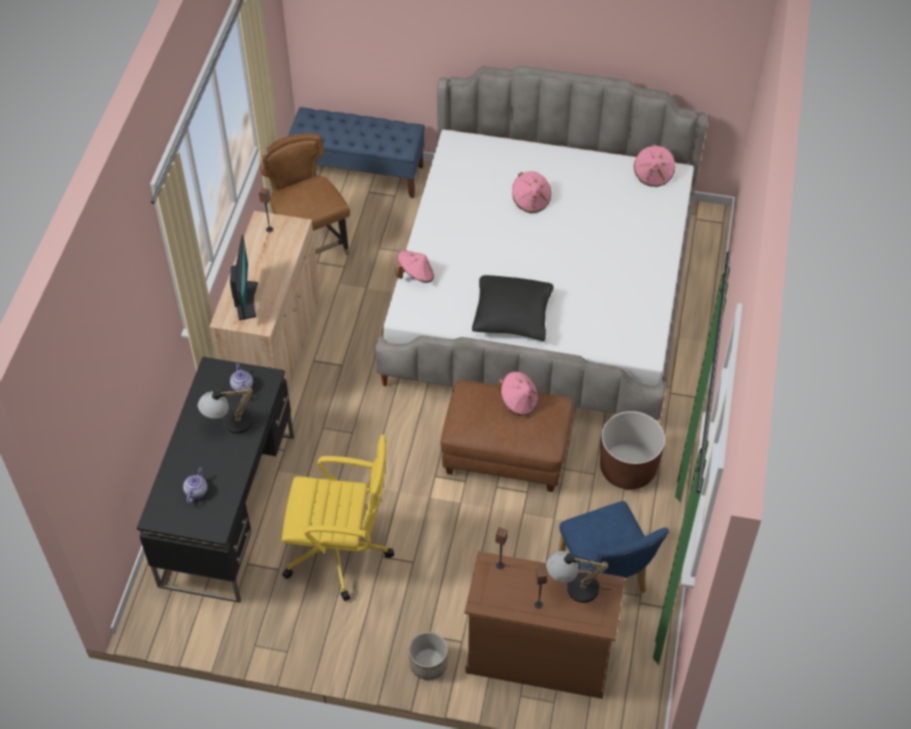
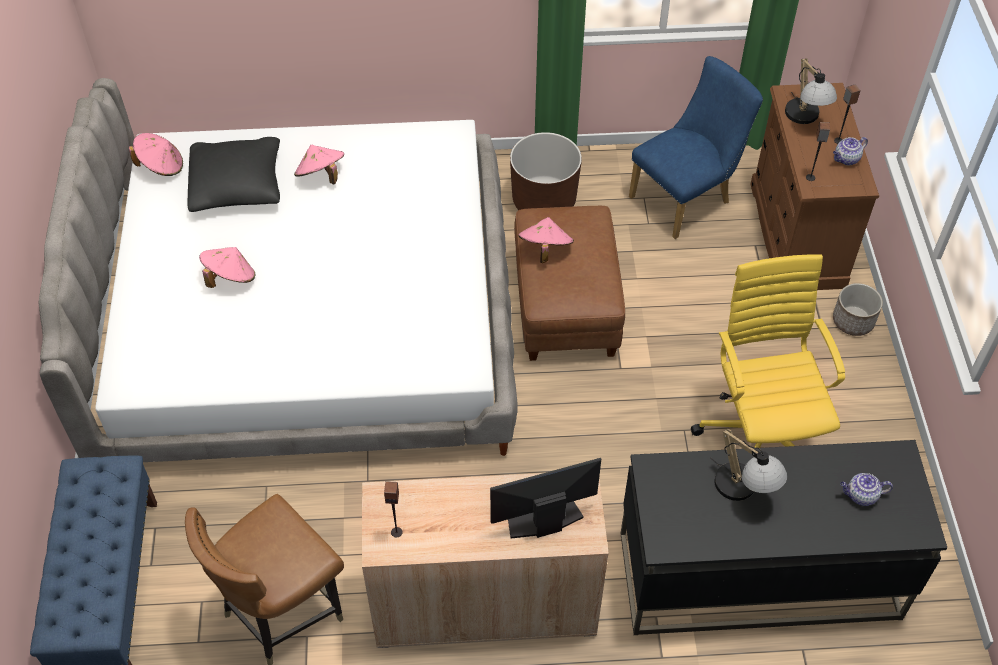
camera: 105 degrees left, 0 degrees up
teapot [230,363,253,395] -> teapot moved to [833,137,868,166]
pink hat [396,251,434,283] -> pink hat moved to [294,145,344,184]
black pillow [472,275,554,341] -> black pillow moved to [187,137,280,212]

